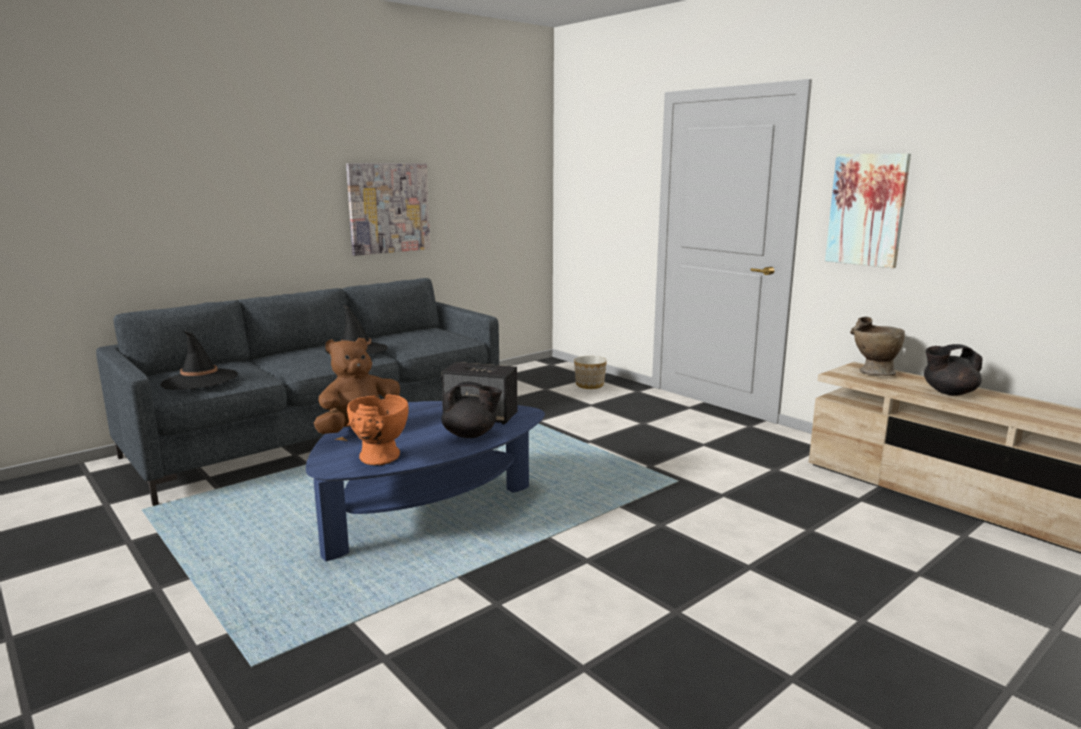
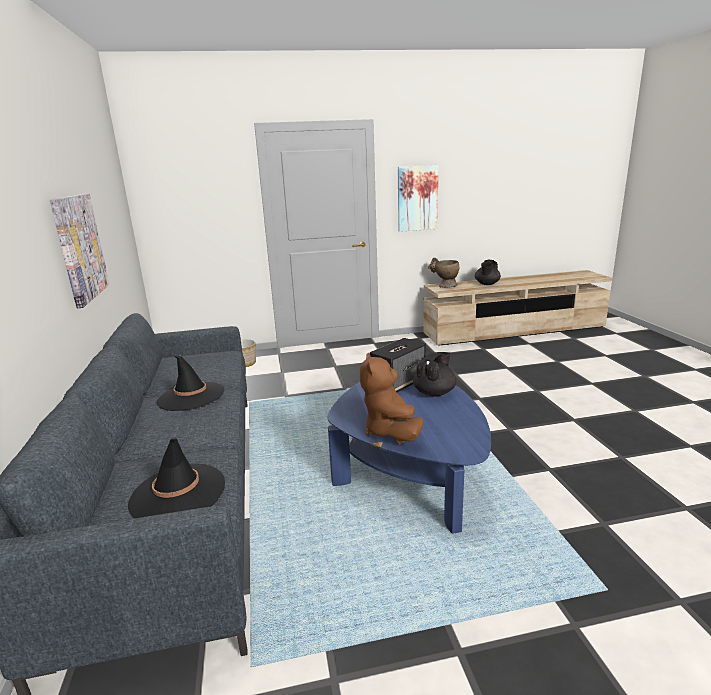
camera: 60 degrees left, 5 degrees up
orange vase [347,394,408,466] -> none

